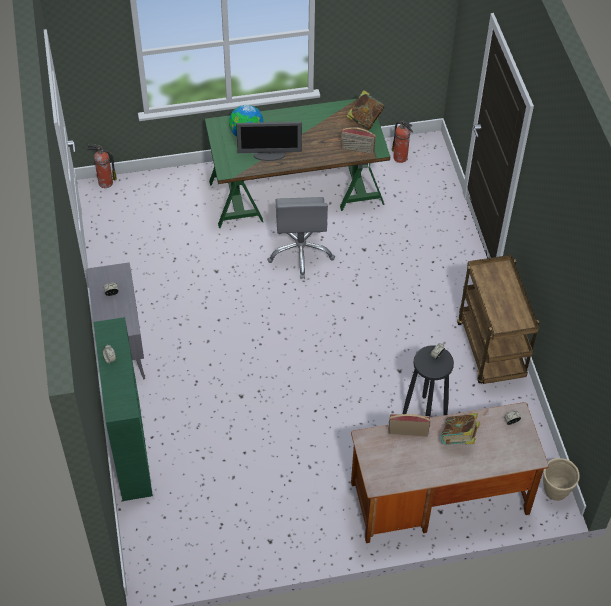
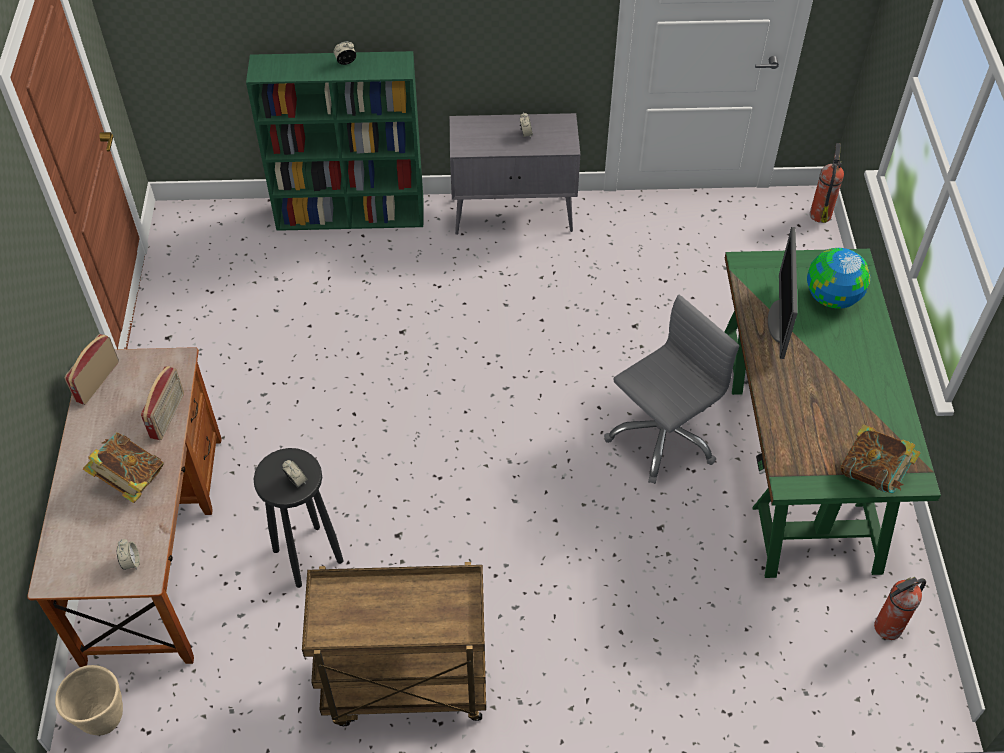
camera: 100 degrees right, 0 degrees up
grey office chair [267,197,335,279] -> grey office chair turned 135 degrees clockwise [604,295,739,484]
radio [341,127,376,154] -> radio moved to [65,334,119,405]

